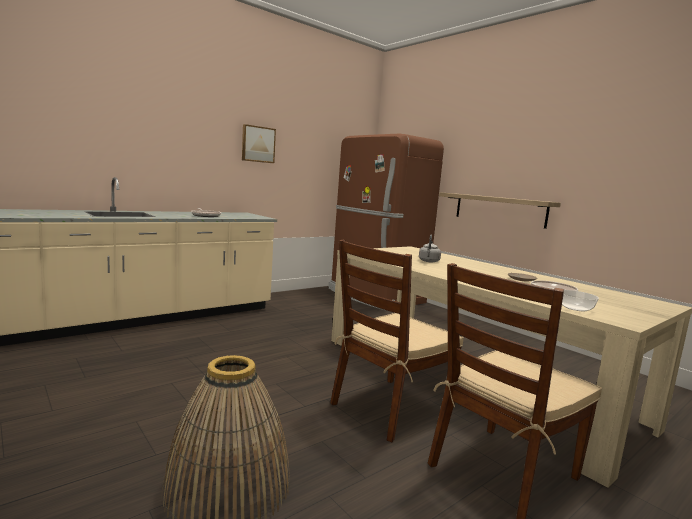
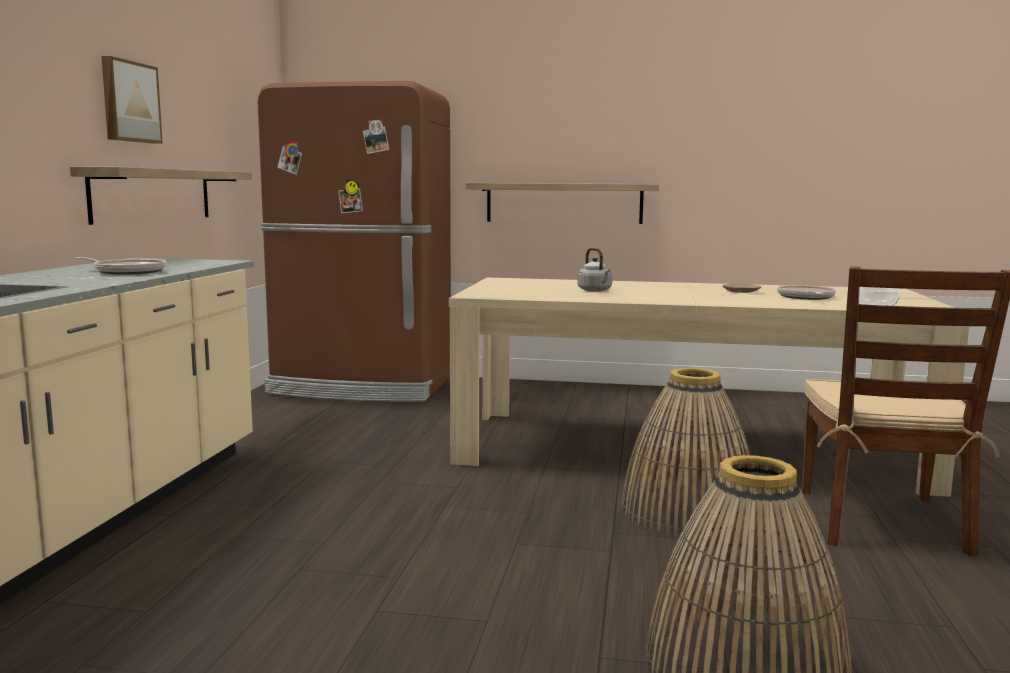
camera: 40 degrees left, 0 degrees up
brown chair [330,239,464,442] -> basket [621,368,757,539]
none -> shelf [70,166,252,225]

